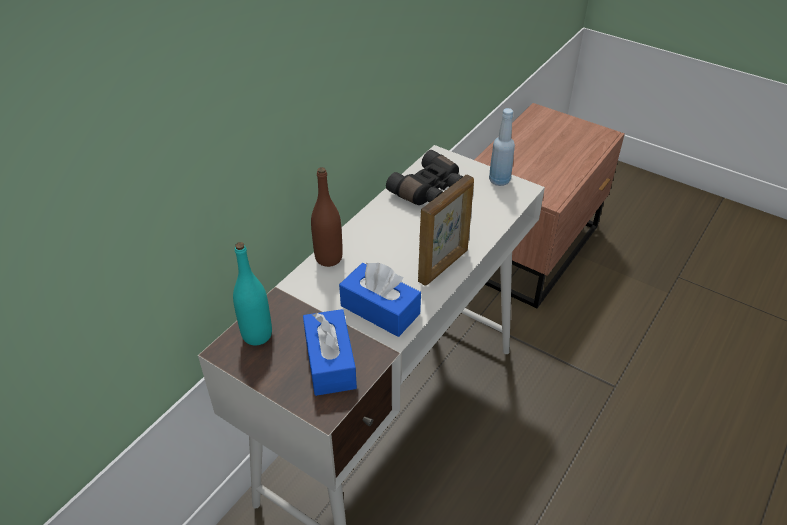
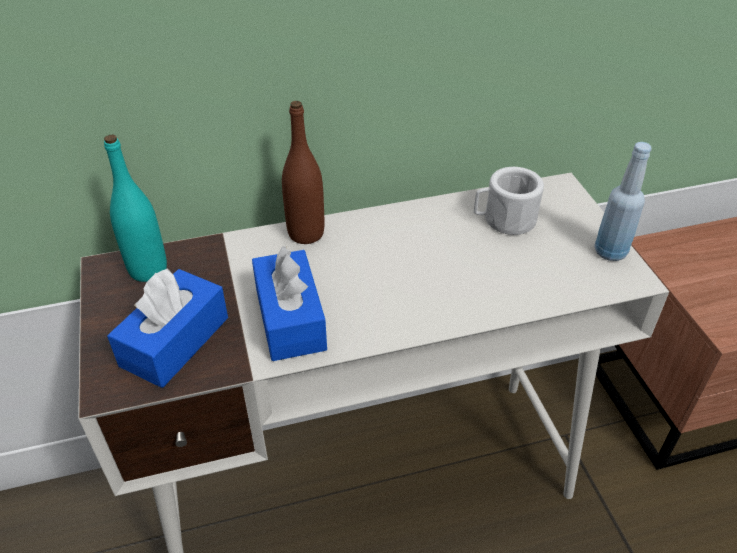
camera: 40 degrees right, 0 degrees up
black binoculars [386,150,463,205] -> white mug [474,167,544,235]
picture frame [418,175,474,286] -> none

